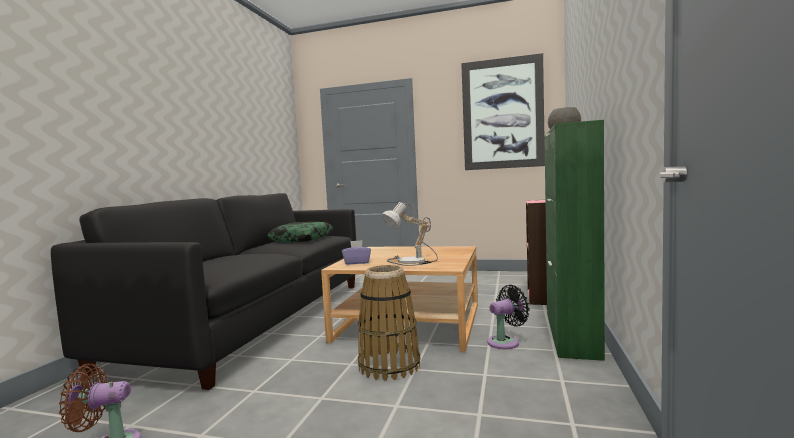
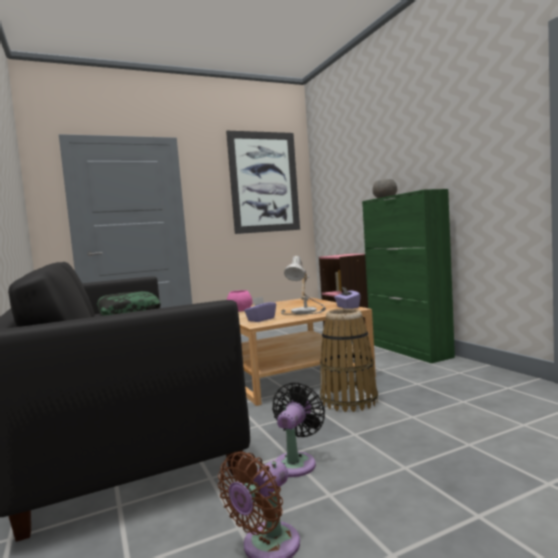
camera: 40 degrees left, 0 degrees up
black fan [487,285,530,349] -> black fan moved to [272,382,325,477]
none -> pink bowl [227,290,252,312]
none -> purple tissue box [334,287,361,309]

